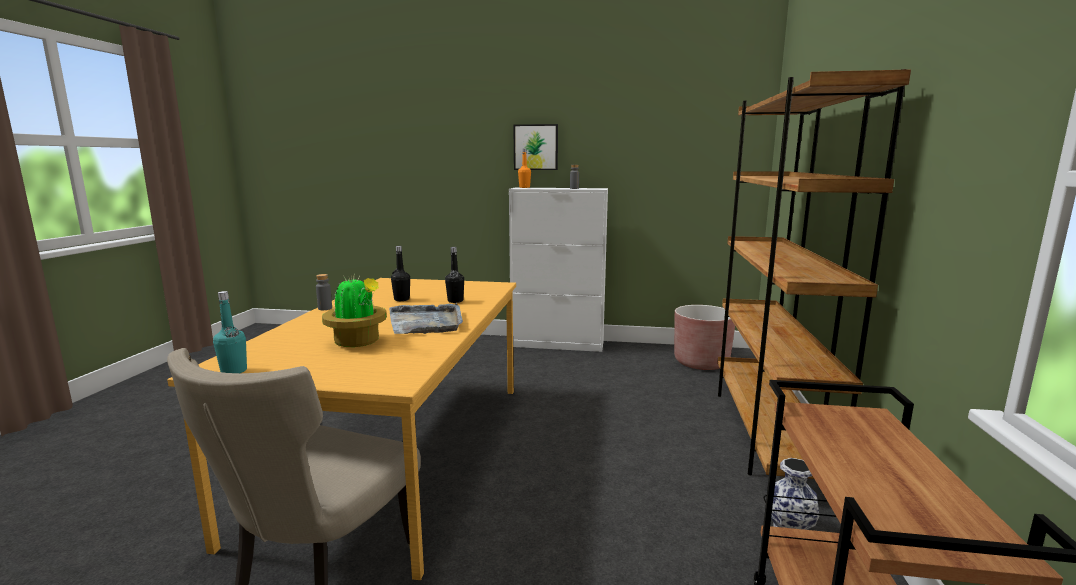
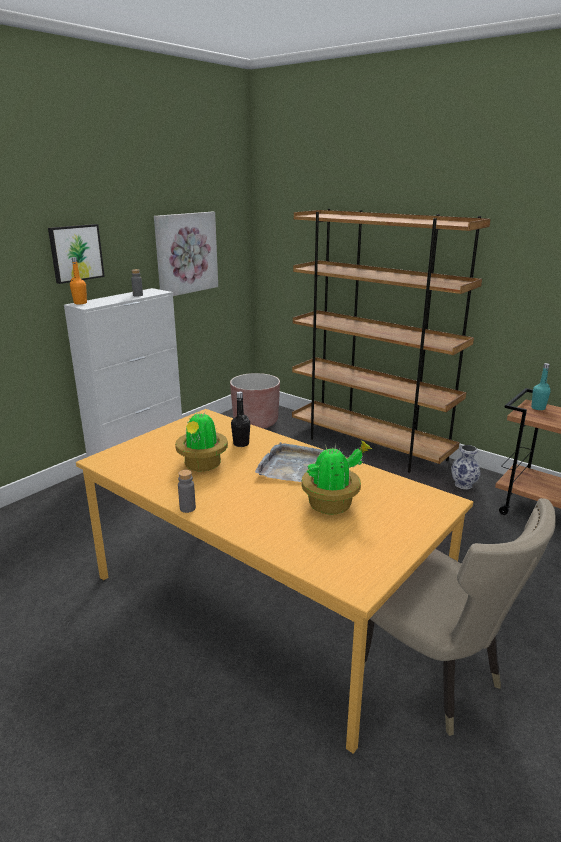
camera: 60 degrees left, 10 degrees up
turquoise bottle [213,291,247,373] -> turquoise bottle moved to [531,363,551,410]
black bottle [391,246,410,301] -> potted plant [175,410,228,471]
none -> picture [154,212,218,296]

